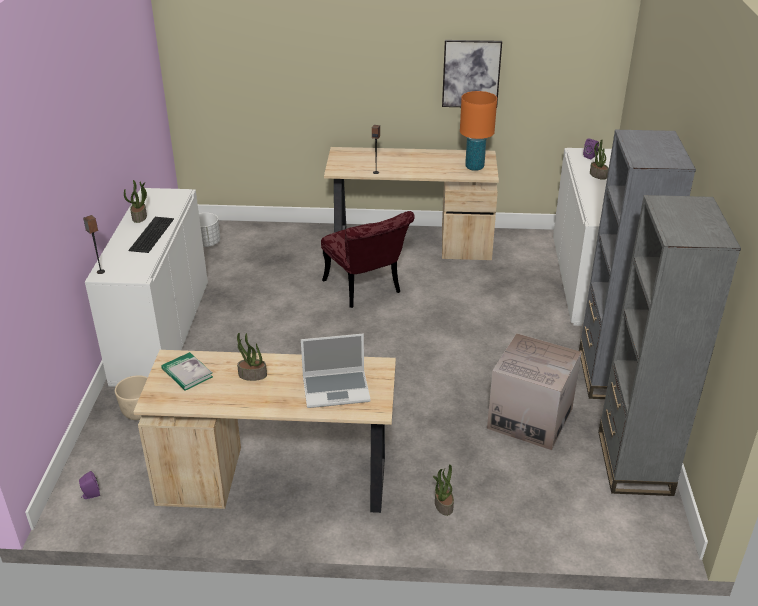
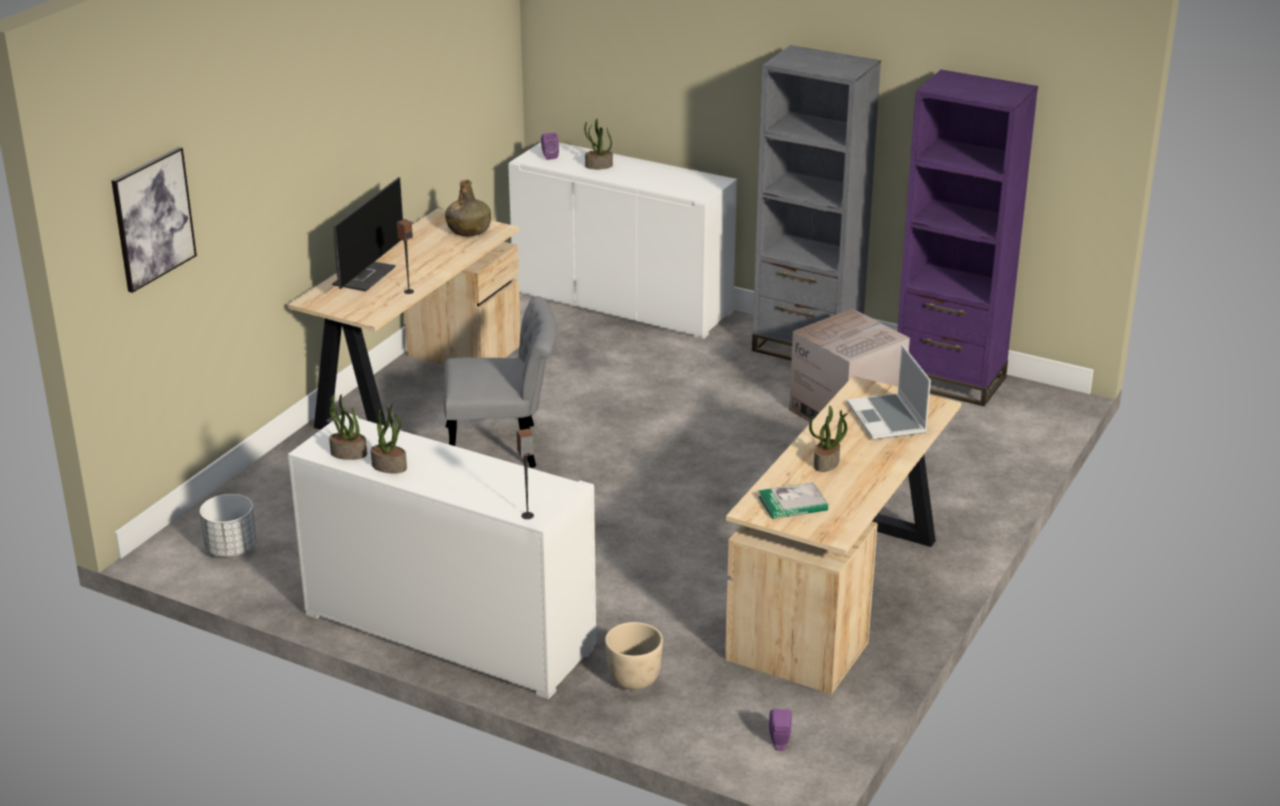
camera: 65 degrees left, 5 degrees down
keyboard [129,217,174,253] -> none
laptop [301,334,371,408] -> laptop turned 150 degrees clockwise [847,345,931,440]
red chair [321,211,415,308] -> grey chair [444,296,557,468]
potted plant [433,464,454,516] -> potted plant moved to [329,394,367,460]
picture [442,40,502,107] -> picture moved to [111,147,197,293]
orange table lamp [460,91,497,171] -> green bottle [445,180,491,236]
grey bookcase [598,195,741,496] -> purple bookcase [897,70,1038,406]
none -> monitor [332,177,403,292]

